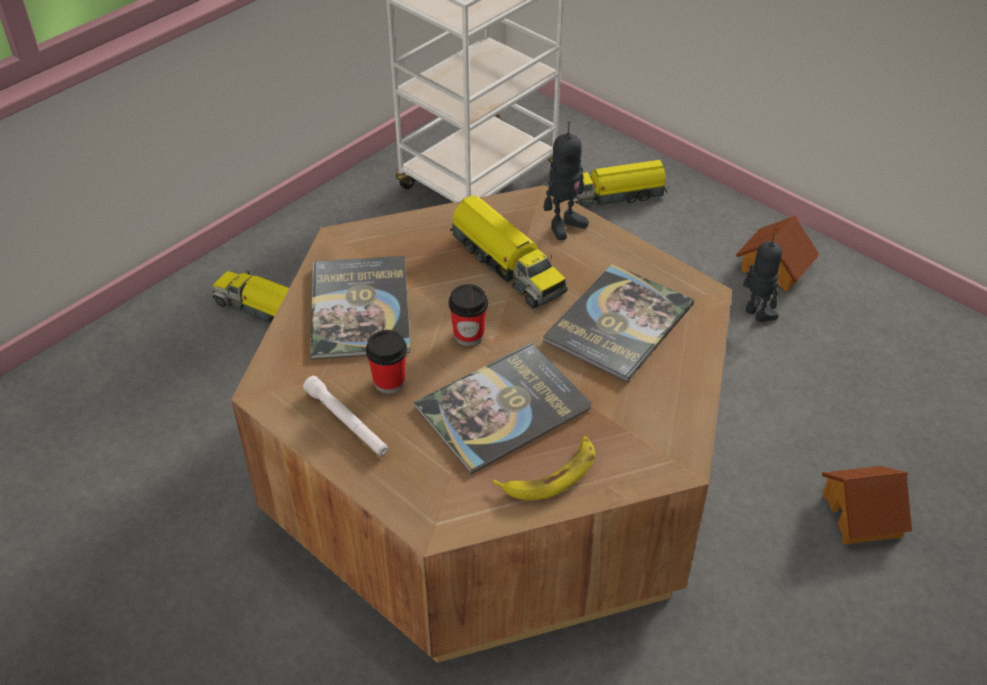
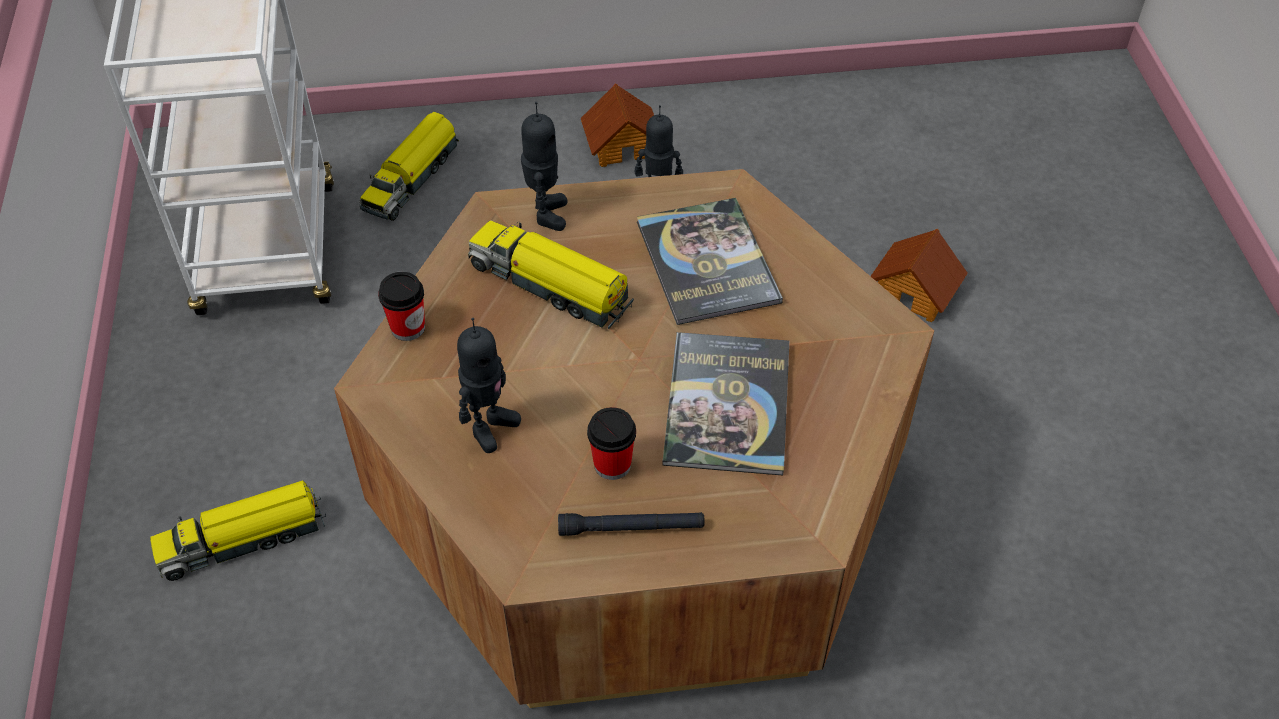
camera: 50 degrees left, 5 degrees up
white flashlight [303,376,388,456] -> black flashlight [558,512,705,536]
book [310,256,410,359] -> toy robot [457,318,521,453]
cup [449,284,488,346] -> cup moved to [378,272,425,341]
toy truck [450,195,568,308] -> toy truck turned 150 degrees counterclockwise [468,220,634,329]
banana [492,436,595,500] -> none

